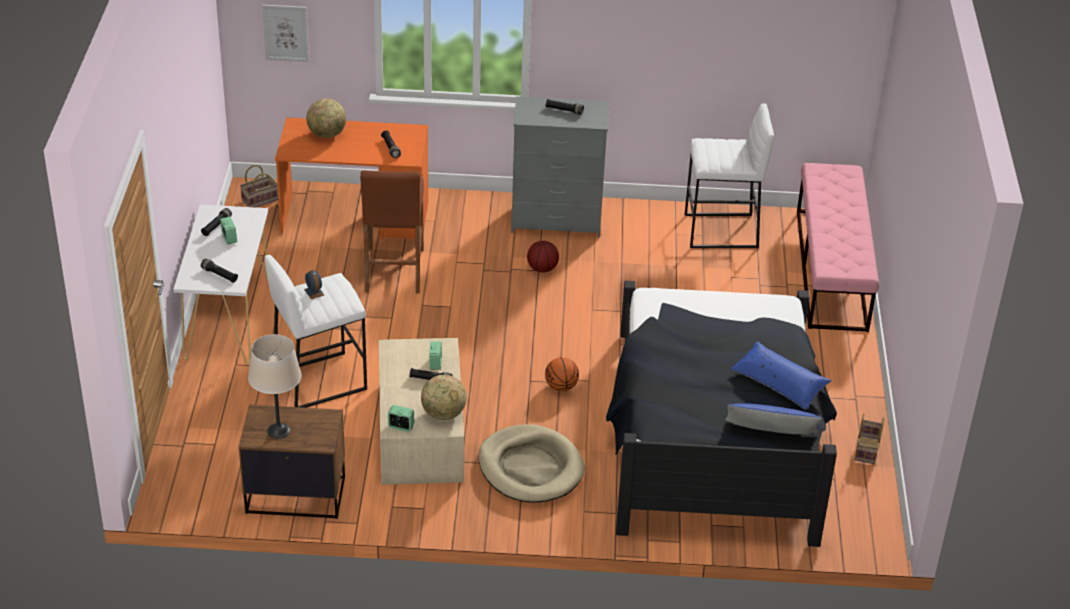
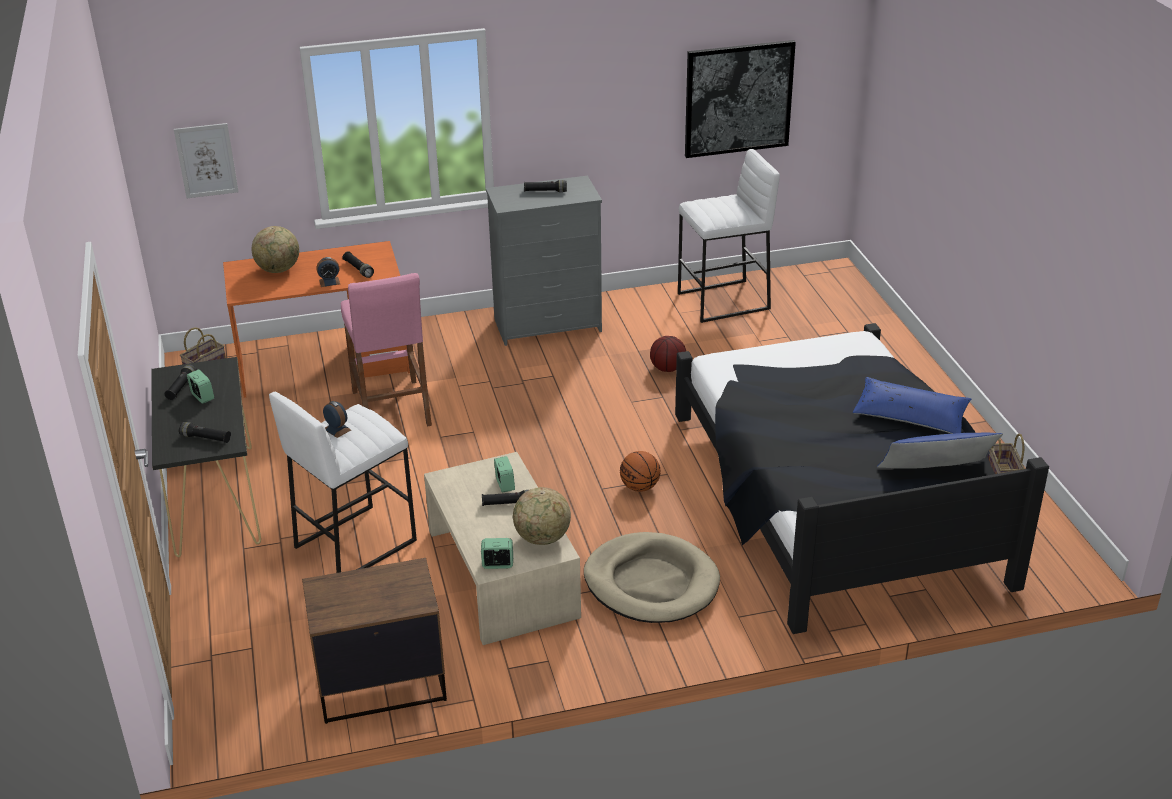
camera: 15 degrees left, 5 degrees down
white console table [174,204,268,364] -> black console table [151,357,261,557]
beige table lamp [248,334,302,439] -> none
brown stool [360,170,424,294] -> pink stool [341,273,432,427]
basketball [527,241,559,273] -> basketball moved to [650,336,686,372]
pink bench [797,163,879,332] -> none
none -> alarm clock [316,257,340,287]
none -> picture [685,40,796,158]

